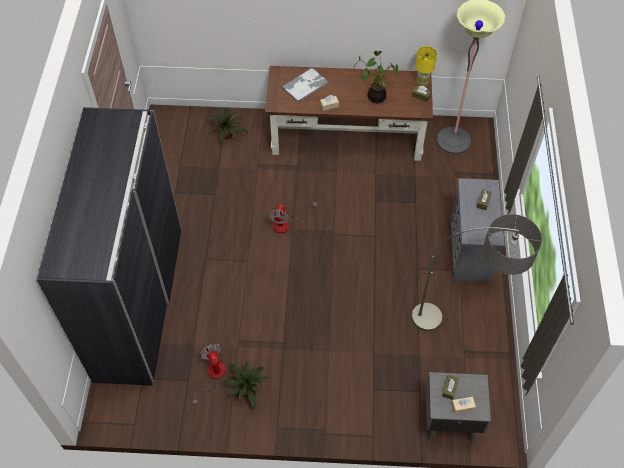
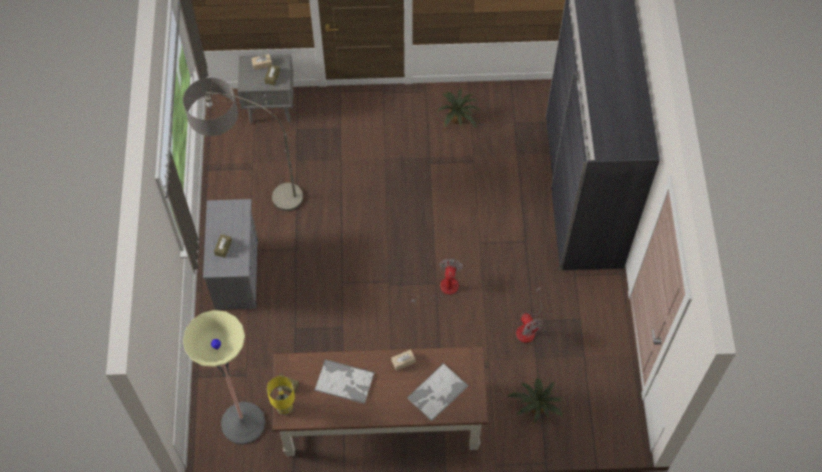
camera: 175 degrees right, 5 degrees up
fan [193,343,226,404] -> fan moved to [516,287,543,343]
potted plant [354,51,398,103] -> tray [314,359,375,404]

